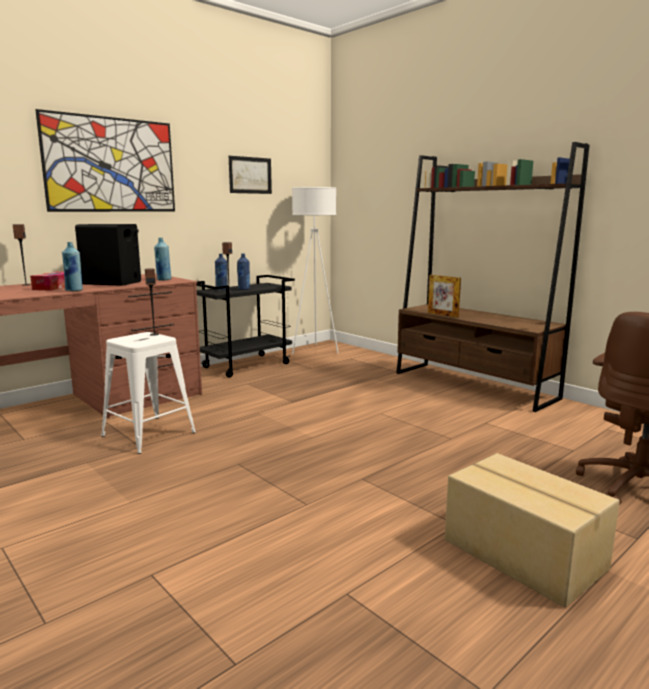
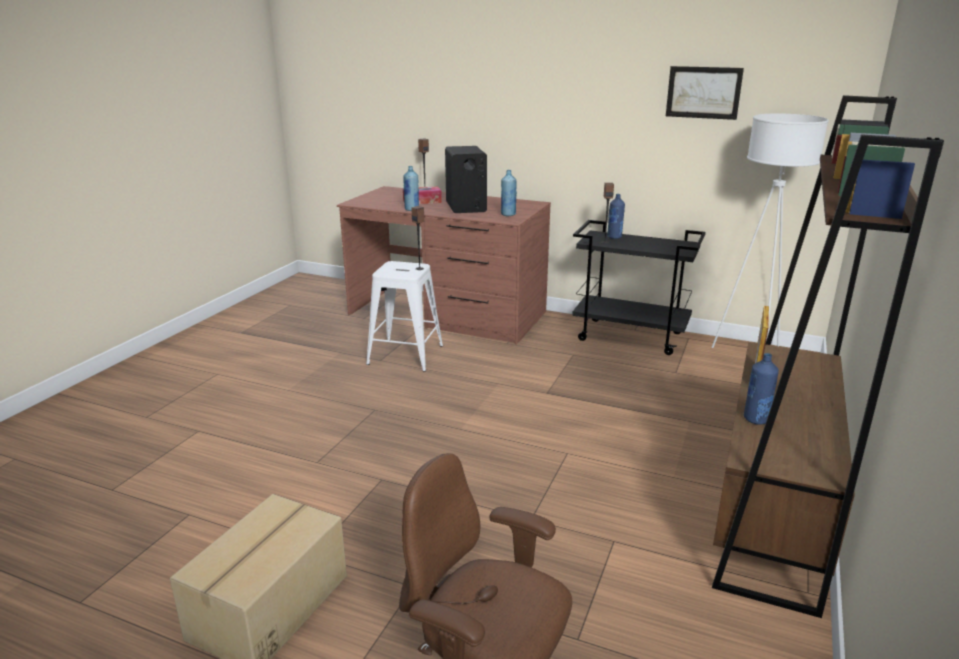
camera: 65 degrees right, 10 degrees up
picture [35,109,175,212] -> none
blue bottle [237,253,250,290] -> blue bottle moved to [744,353,779,425]

